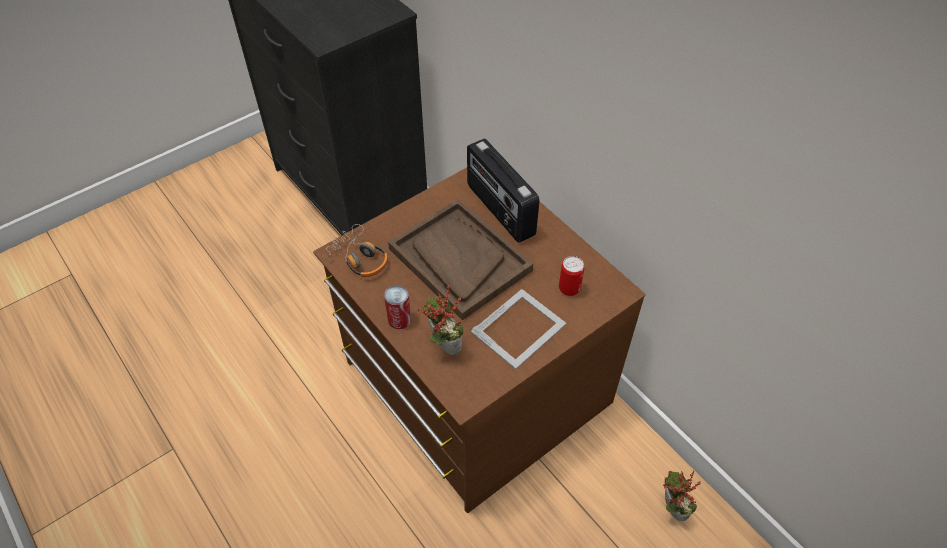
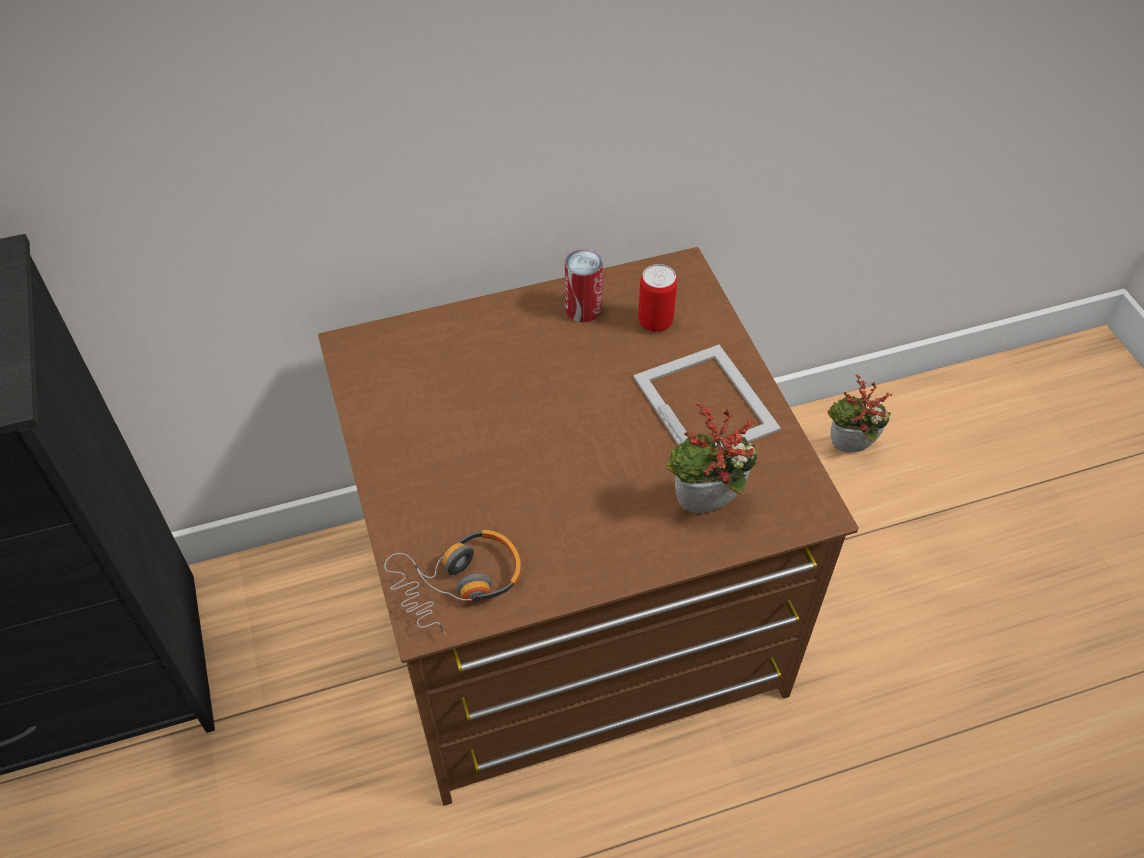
camera: 70 degrees left, 0 degrees up
can [384,285,411,329] -> can moved to [565,249,603,322]
brown tray [388,199,533,320] -> none
radio [467,138,539,243] -> none

